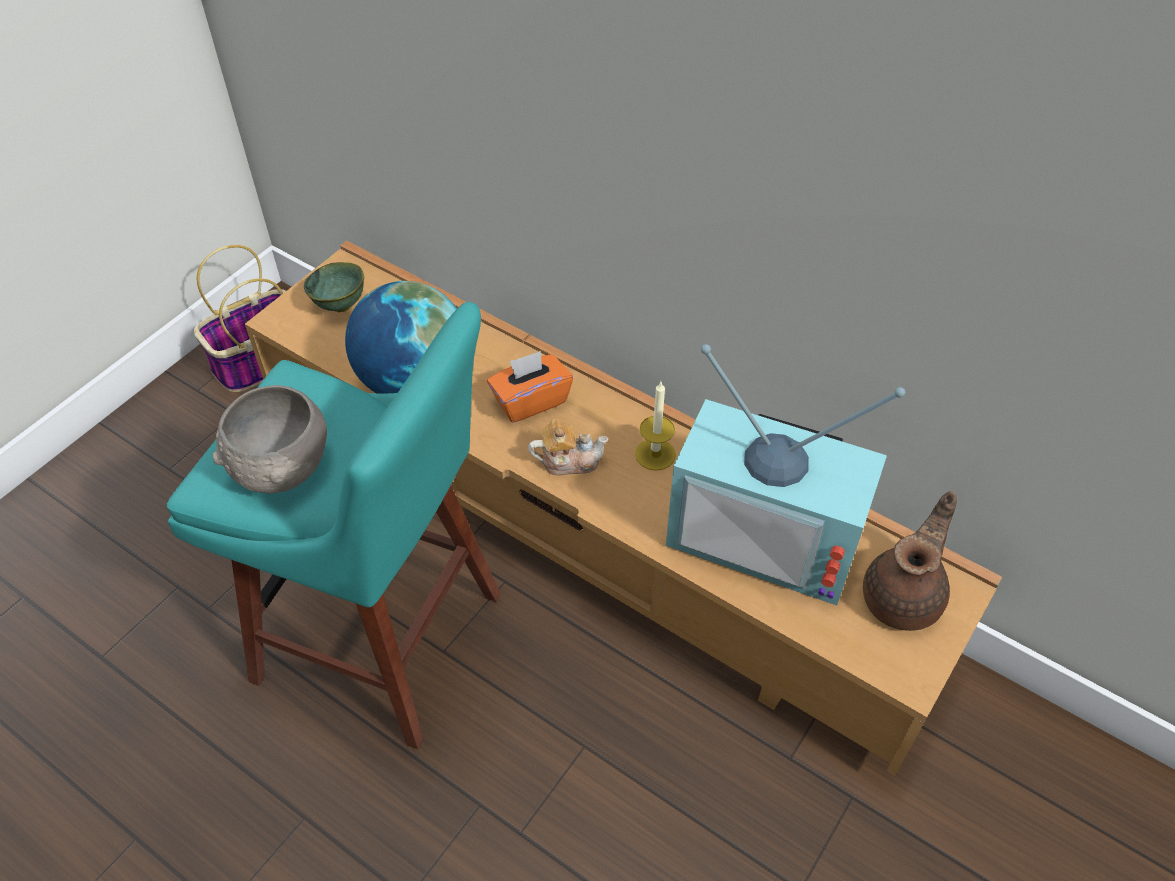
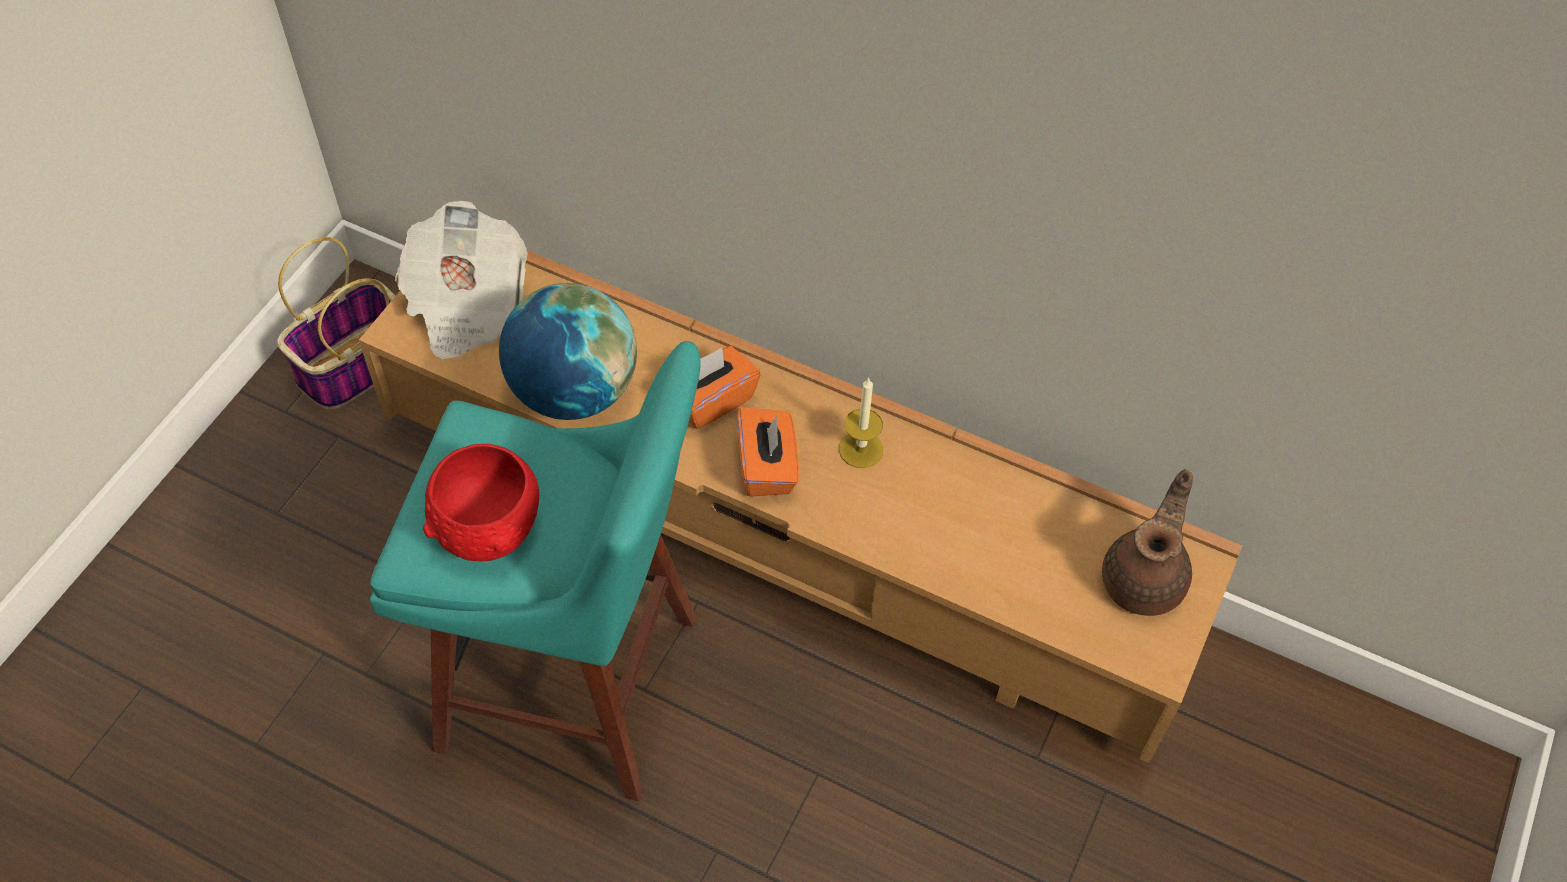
camera: 10 degrees left, 5 degrees up
grey bowl [212,385,327,493] -> red bowl [423,444,539,562]
green bowl [304,262,364,312] -> newspaper [395,201,528,359]
teapot [528,419,608,475] -> orange tissue box [737,407,799,497]
television [666,344,905,605] -> none

